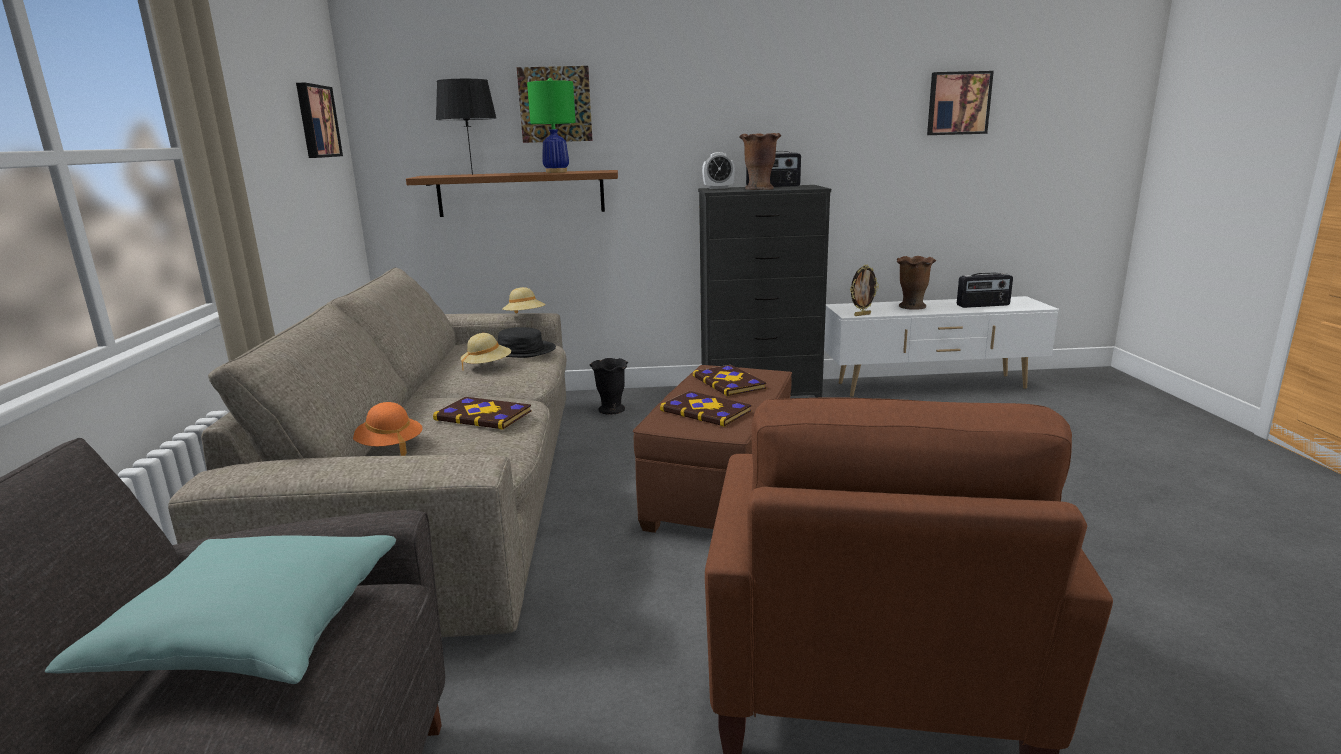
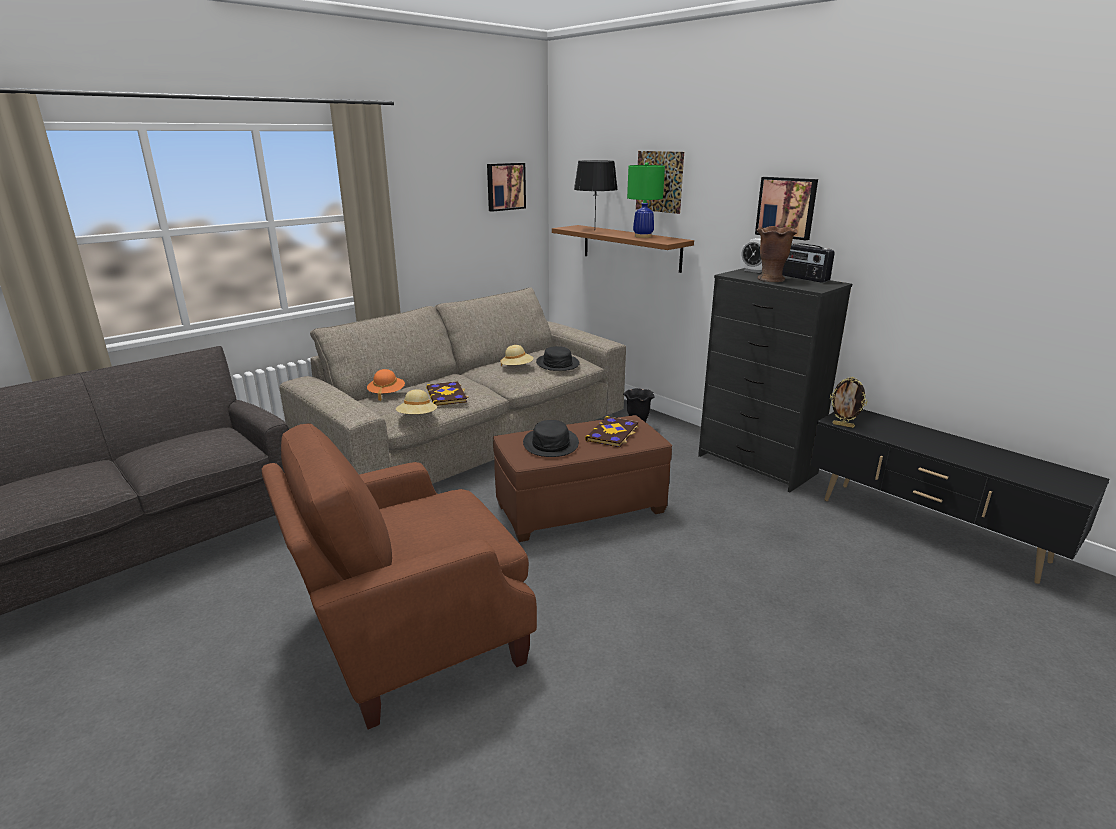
camera: 50 degrees right, 5 degrees up
turquoise pillow [45,535,396,684] -> none
beige hat [502,287,546,314] -> beige hat moved to [396,389,437,414]
book [660,391,752,427] -> black hat [523,420,579,457]
white tv stand [824,296,1059,397] -> black tv stand [810,409,1110,584]
brown vase [897,256,936,310] -> none
picture [927,71,994,135] -> picture moved to [755,177,818,240]
radio [957,273,1013,308] -> none

